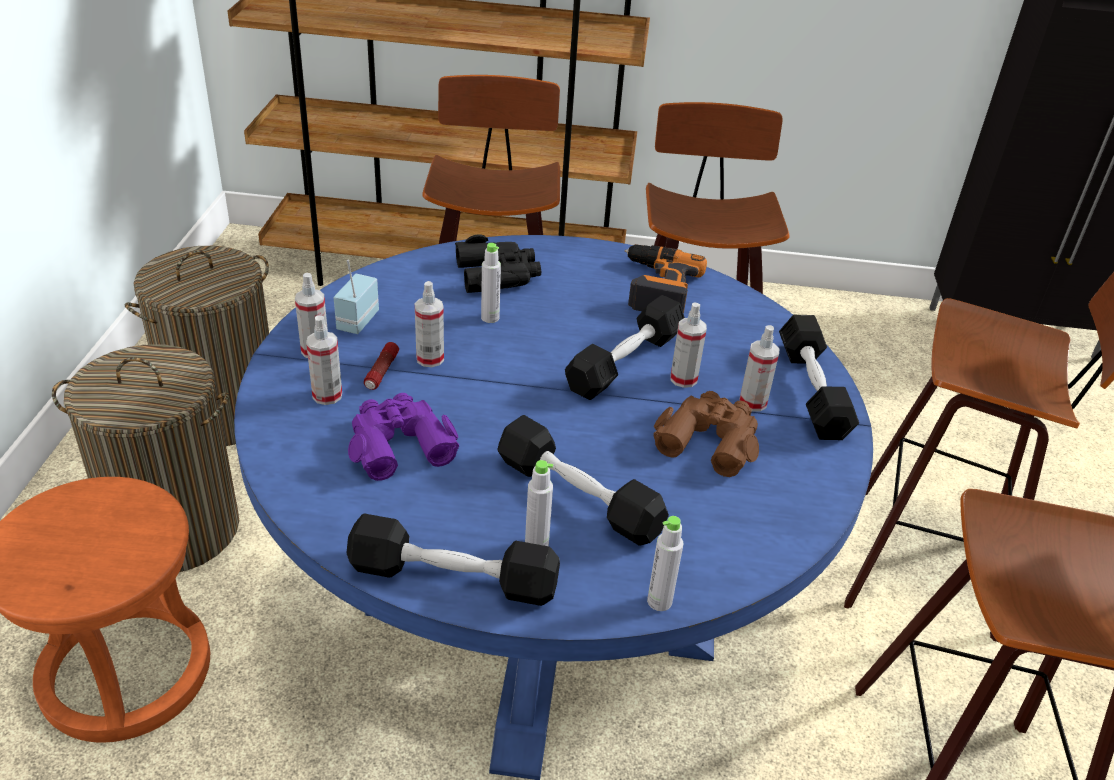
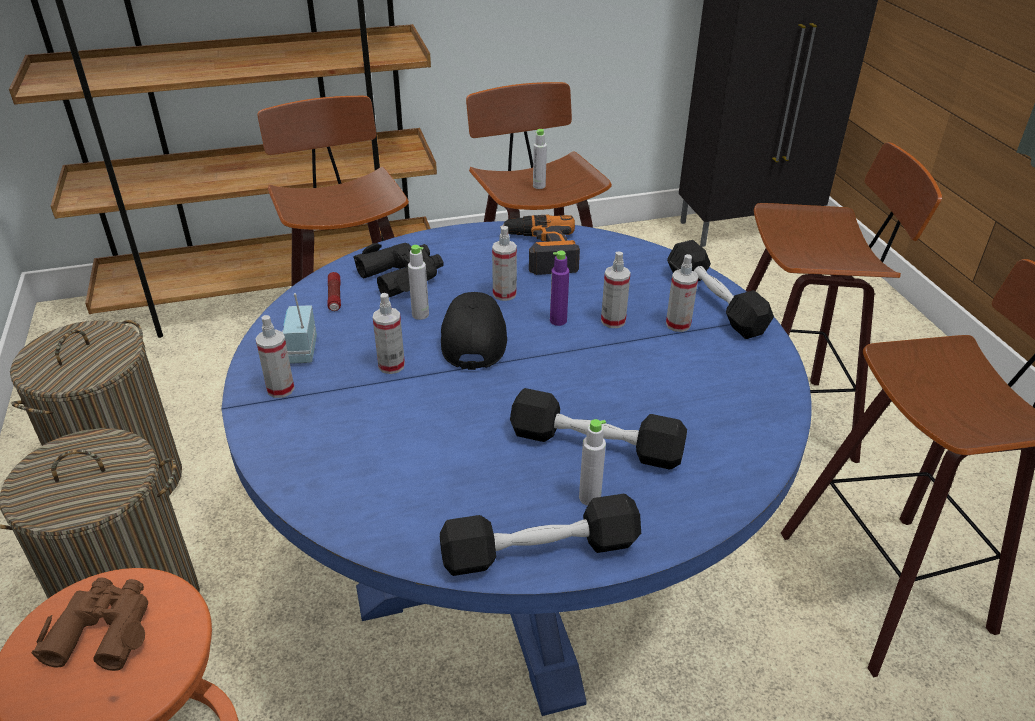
camera: 20 degrees left, 0 degrees up
spray bottle [306,315,342,405] -> spray bottle moved to [492,226,517,301]
purple binoculars [348,393,459,481] -> none
flashlight [364,342,399,390] -> flashlight moved to [328,272,341,311]
black dumbbell [565,295,685,400] -> purple bottle [550,250,569,326]
grey bottle [647,516,683,611] -> grey bottle moved to [533,129,547,189]
brown binoculars [653,391,759,477] -> brown binoculars moved to [31,577,148,671]
none -> black cap [441,292,507,370]

